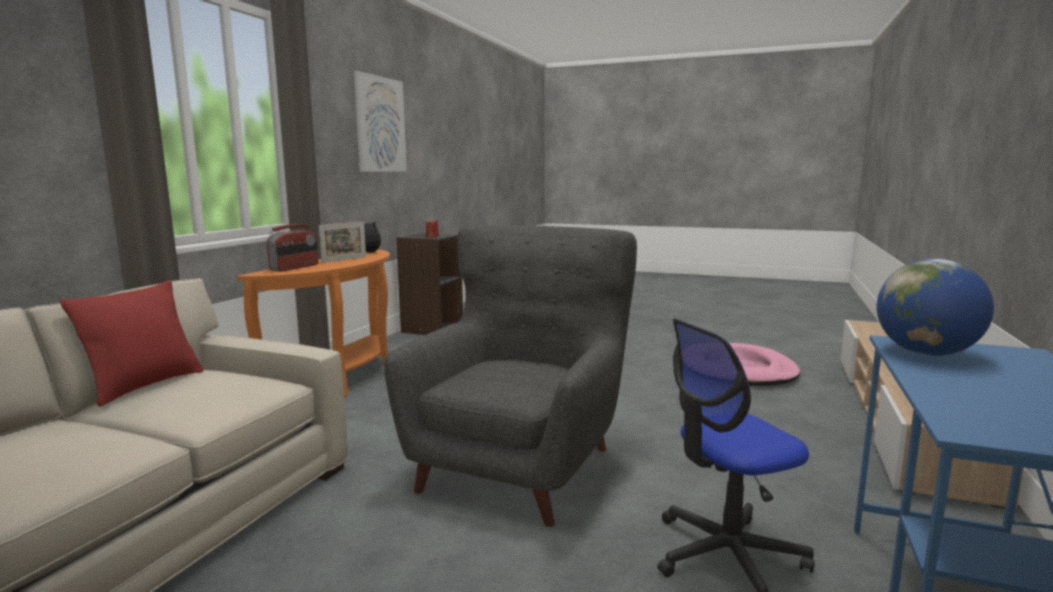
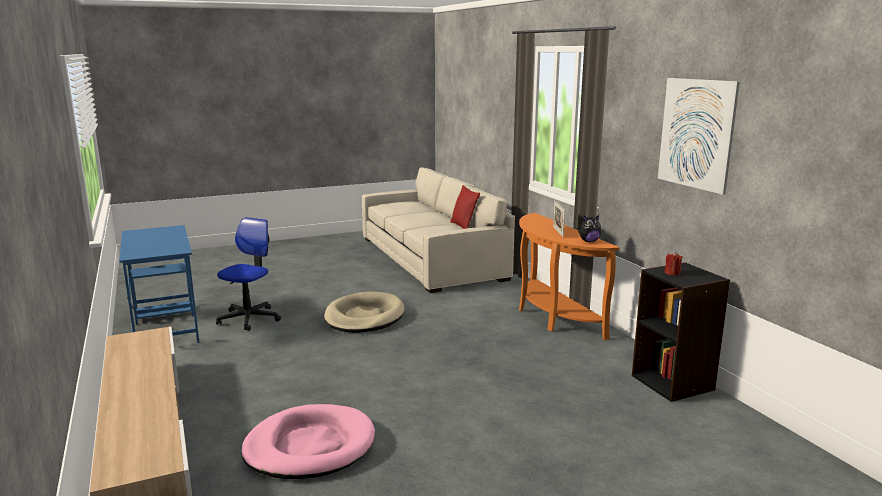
camera: 135 degrees right, 5 degrees up
radio [267,224,319,272] -> none
grey armchair [384,225,637,527] -> beige dog bed [324,291,405,333]
globe [877,259,994,356] -> none

